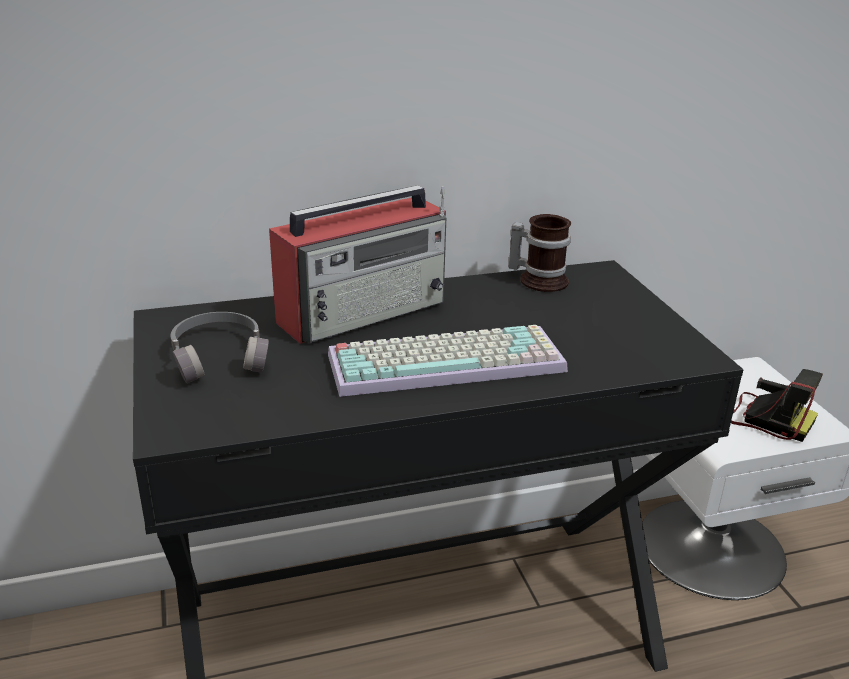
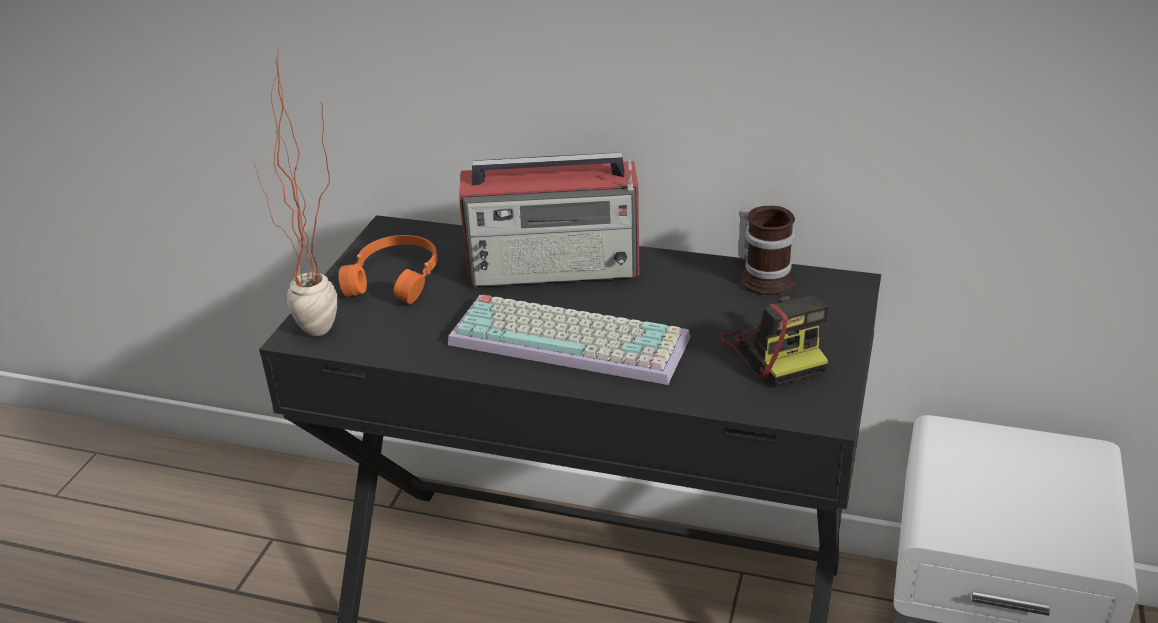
camera: 35 degrees right, 5 degrees up
grey headphones [171,312,269,383] -> orange headphones [339,235,437,304]
camera [731,369,822,442] -> camera moved to [721,295,829,386]
none -> potted plant [254,49,337,336]

